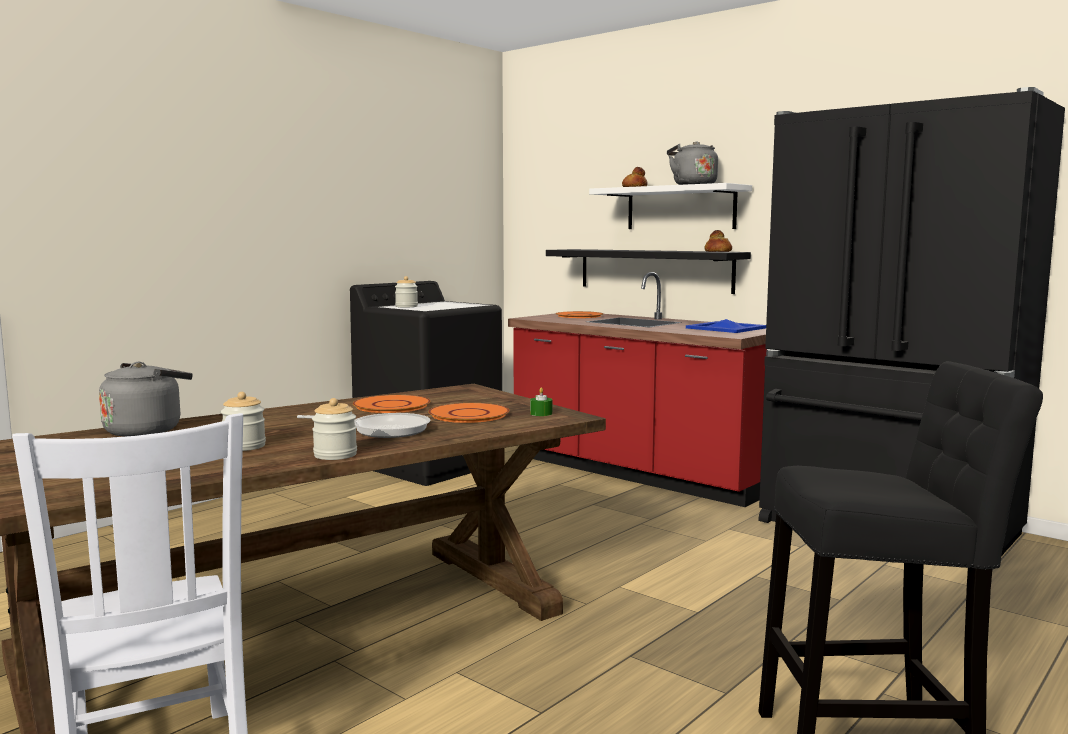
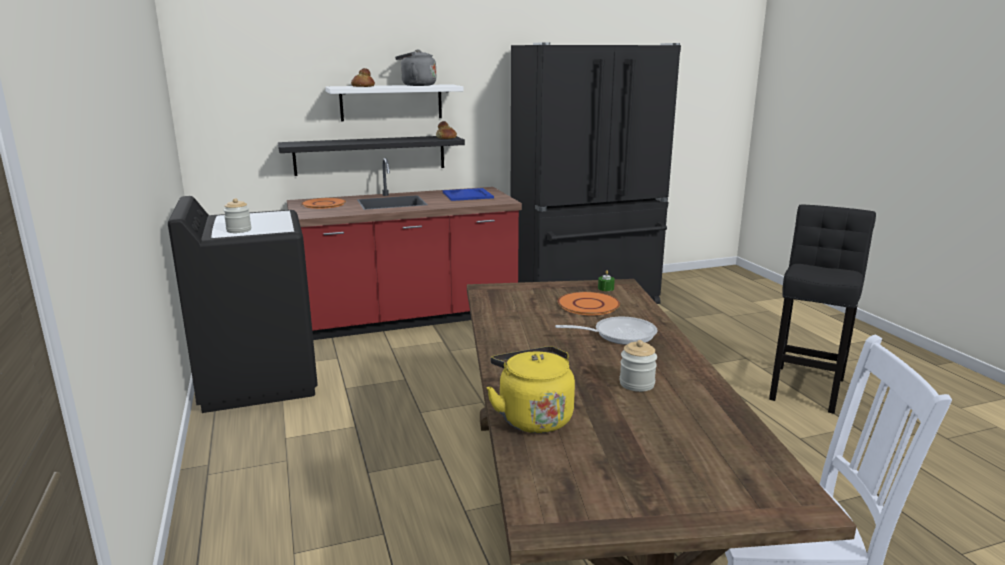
camera: 60 degrees left, 10 degrees up
grey kettle [99,362,193,437] -> yellow kettle [486,346,575,433]
frying pan [297,413,431,438] -> frying pan turned 60 degrees clockwise [555,317,657,345]
jar [312,398,357,460] -> none
orange plate [353,395,431,413] -> none

